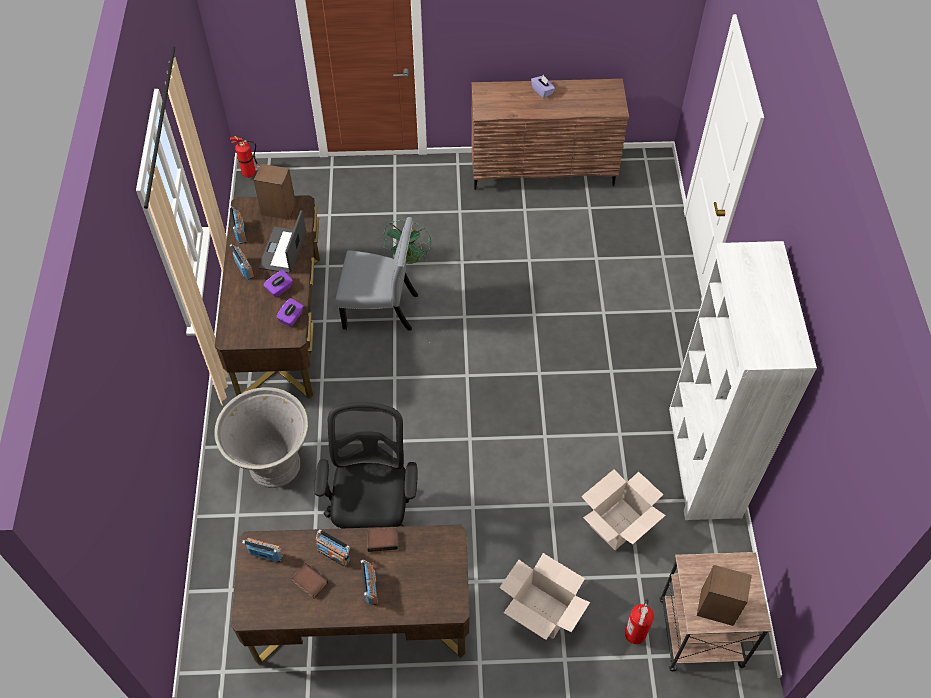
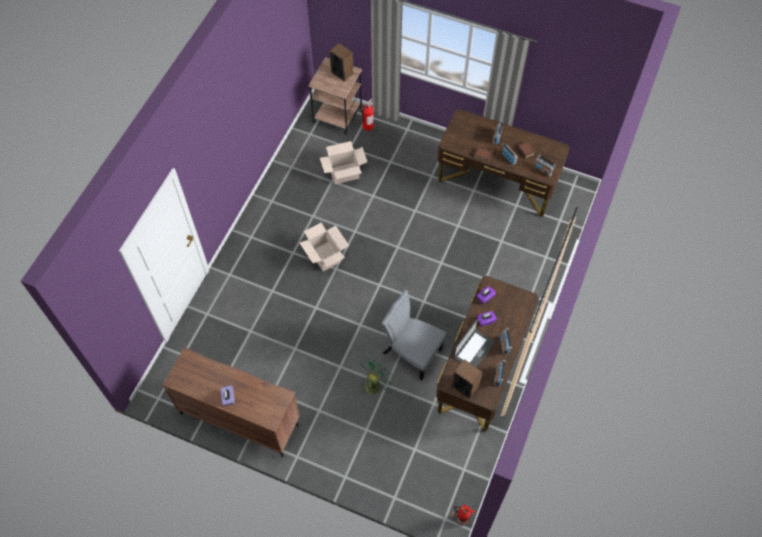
camera: 155 degrees left, 5 degrees up
grey planter [214,387,308,488] -> none
black office chair [314,402,418,528] -> none
cardboard box [499,553,590,640] -> cardboard box moved to [300,222,349,271]
white bookcase [669,241,817,520] -> none

